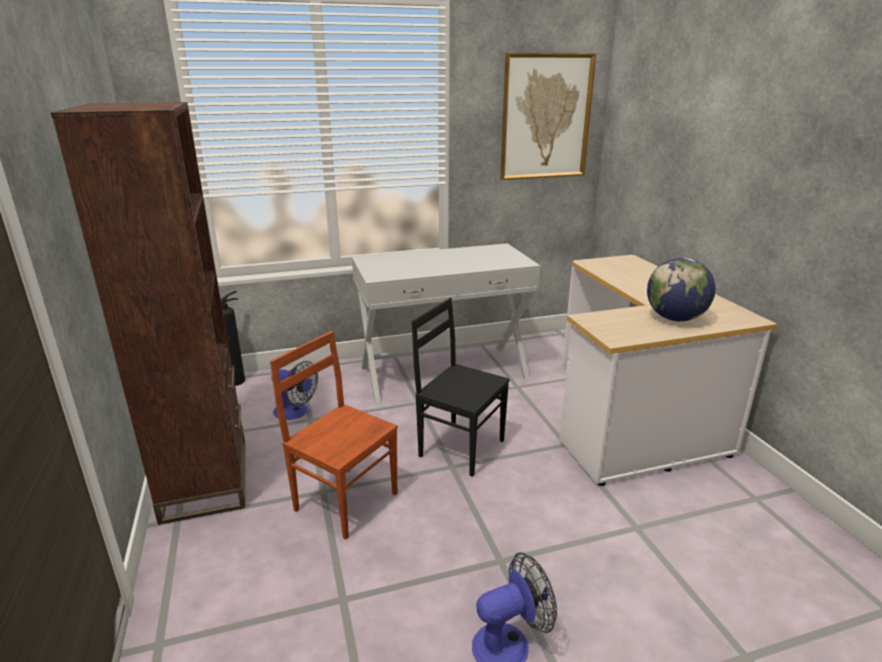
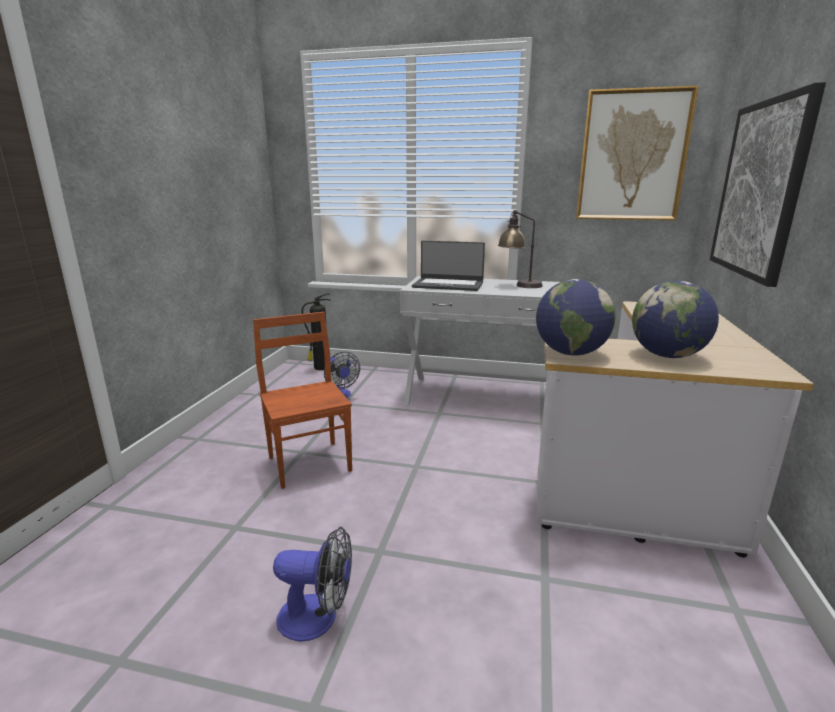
camera: 30 degrees right, 5 degrees down
brown bookcase [51,102,245,525] -> none
black chair [412,298,510,477] -> none
none -> laptop [412,241,485,291]
none -> table lamp [498,210,543,288]
none -> globe [536,279,615,356]
none -> picture [710,82,826,287]

